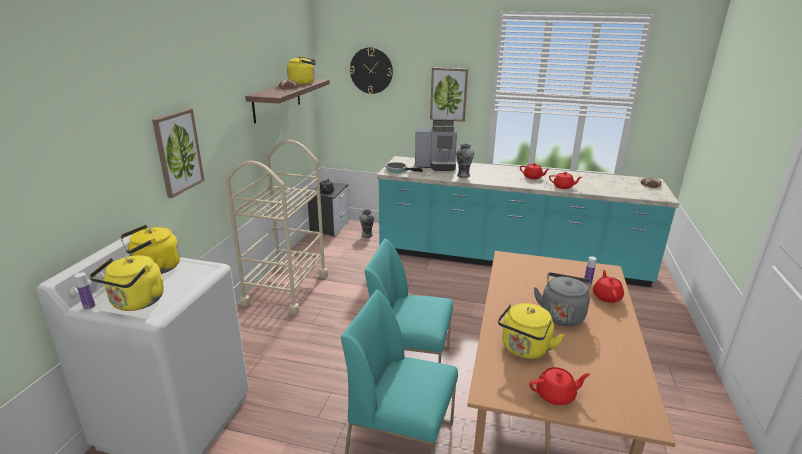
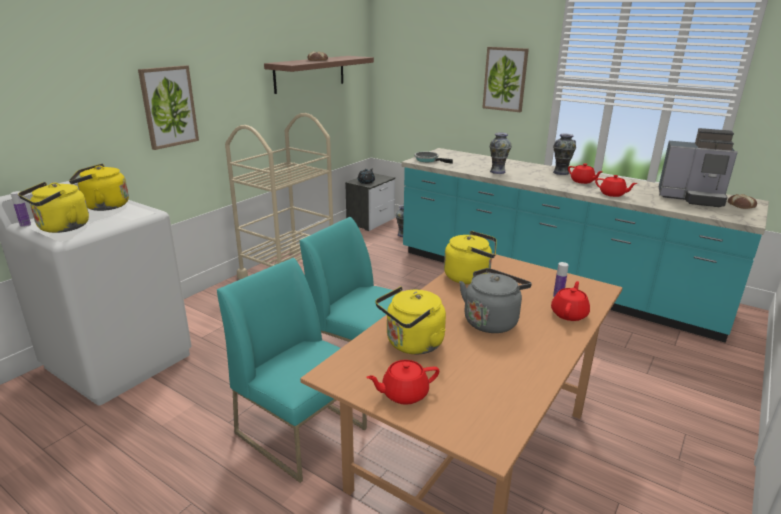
camera: 20 degrees right, 0 degrees up
yellow kettle [287,56,316,85] -> yellow kettle moved to [444,231,497,284]
wall clock [350,47,393,94] -> none
coffee machine [415,117,457,171] -> coffee machine moved to [659,128,738,207]
red teapot [529,367,590,405] -> red teapot turned 150 degrees clockwise [366,360,439,405]
none -> vase [553,134,576,175]

